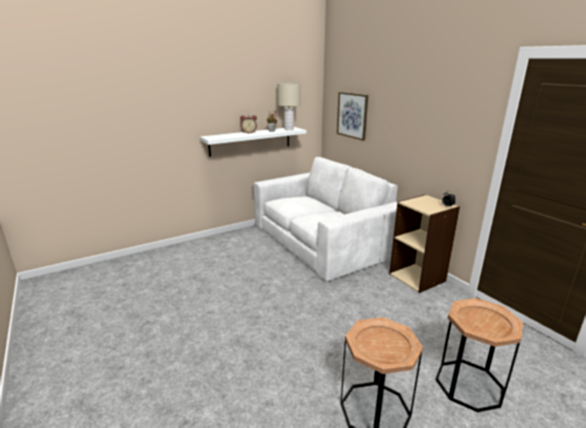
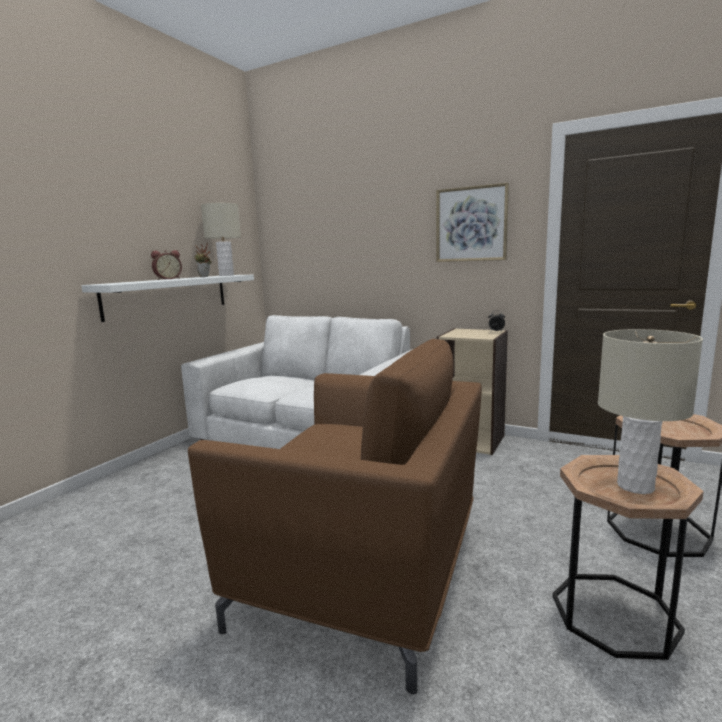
camera: 30 degrees left, 10 degrees down
picture [337,92,368,141] -> picture moved to [436,183,509,262]
none -> brown armchair [188,339,482,694]
none -> beige table lamp [598,329,703,494]

